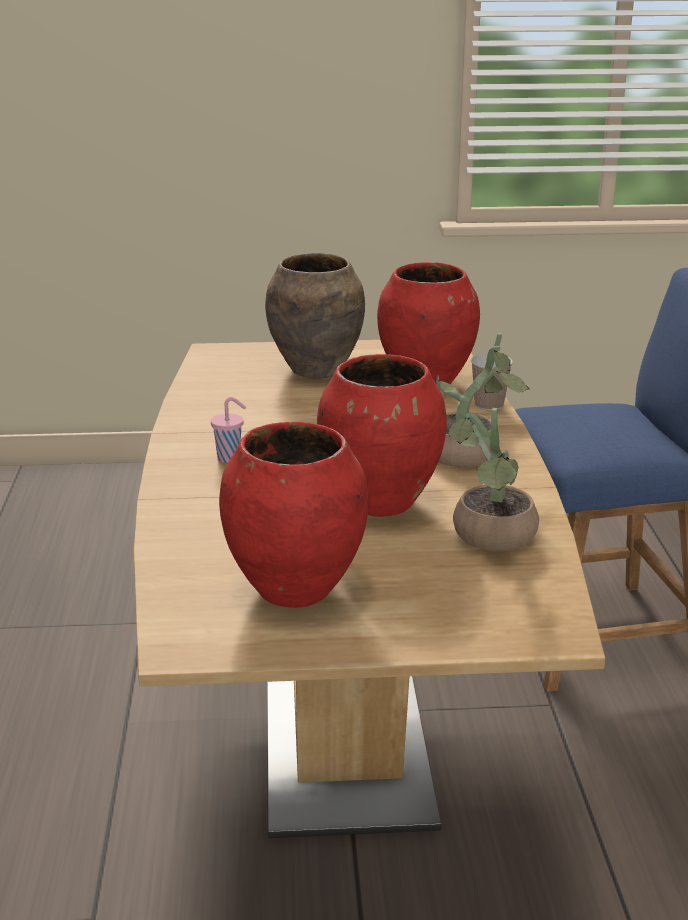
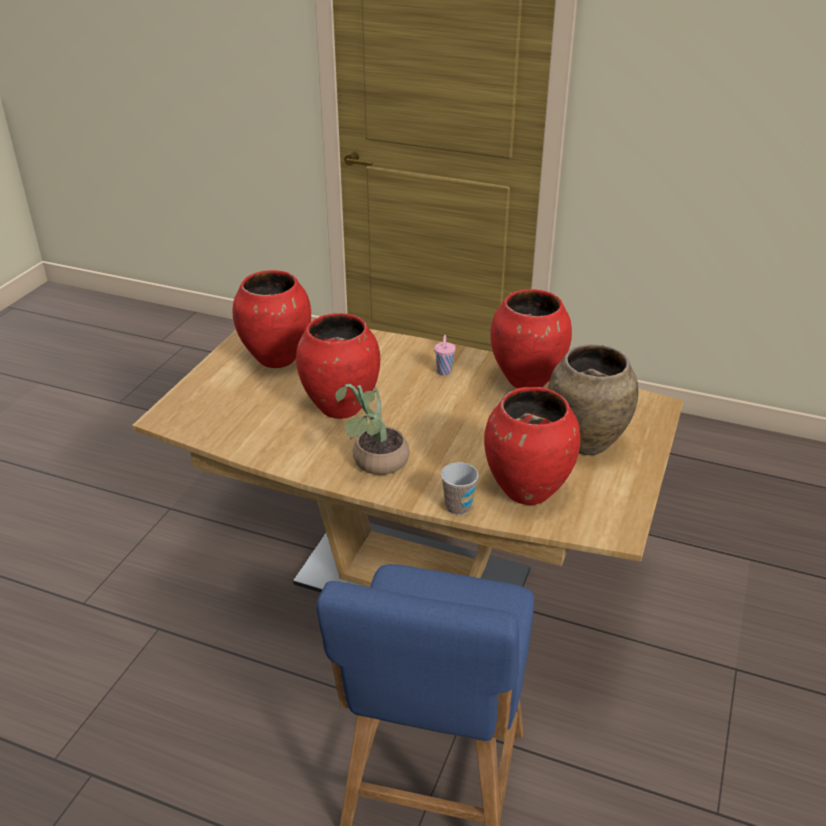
camera: 115 degrees right, 10 degrees up
potted plant [449,408,539,551] -> none
none -> red vase [490,289,572,388]

